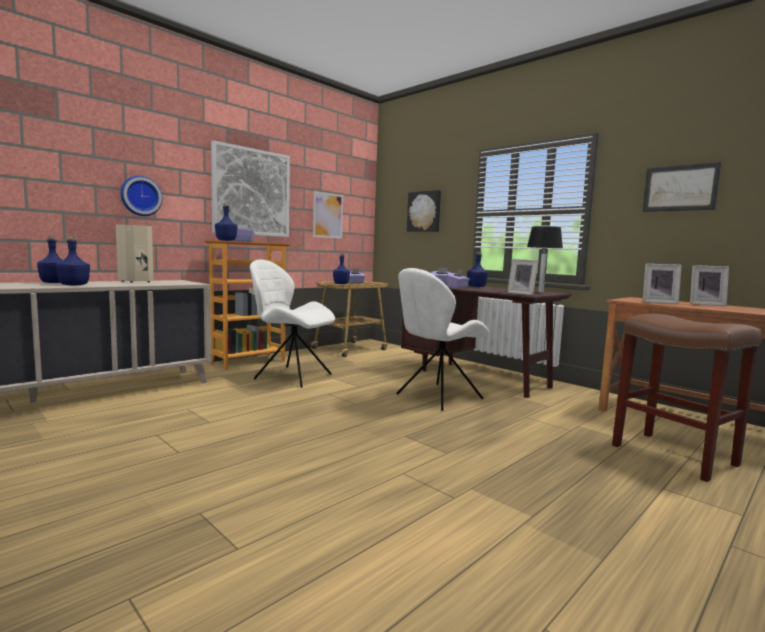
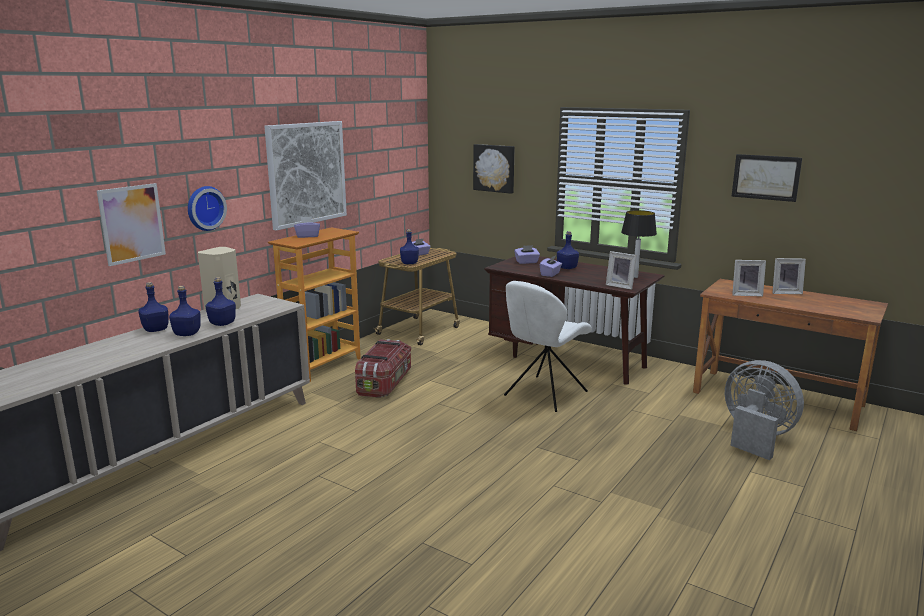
camera: 10 degrees left, 10 degrees up
blue bottle [215,203,237,241] -> blue bottle moved to [205,277,236,326]
white chair [250,260,335,388] -> storage box [355,339,411,398]
picture [313,191,343,239] -> picture moved to [97,183,166,266]
brown stool [612,313,762,482] -> grey fan [725,360,804,460]

